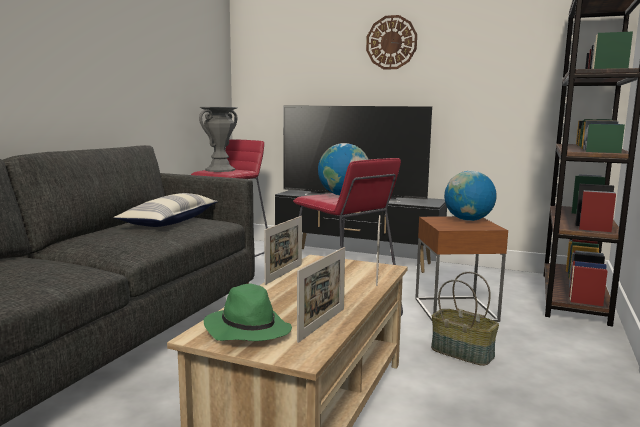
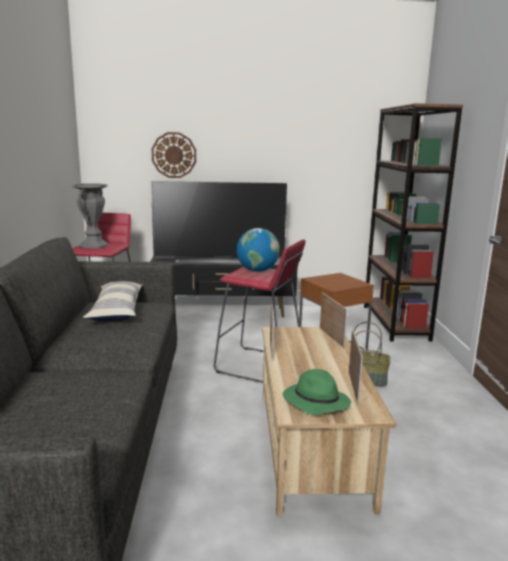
camera: 25 degrees left, 5 degrees up
wall clock [366,15,417,70] -> wall clock moved to [151,132,196,178]
globe [444,171,497,221] -> none

